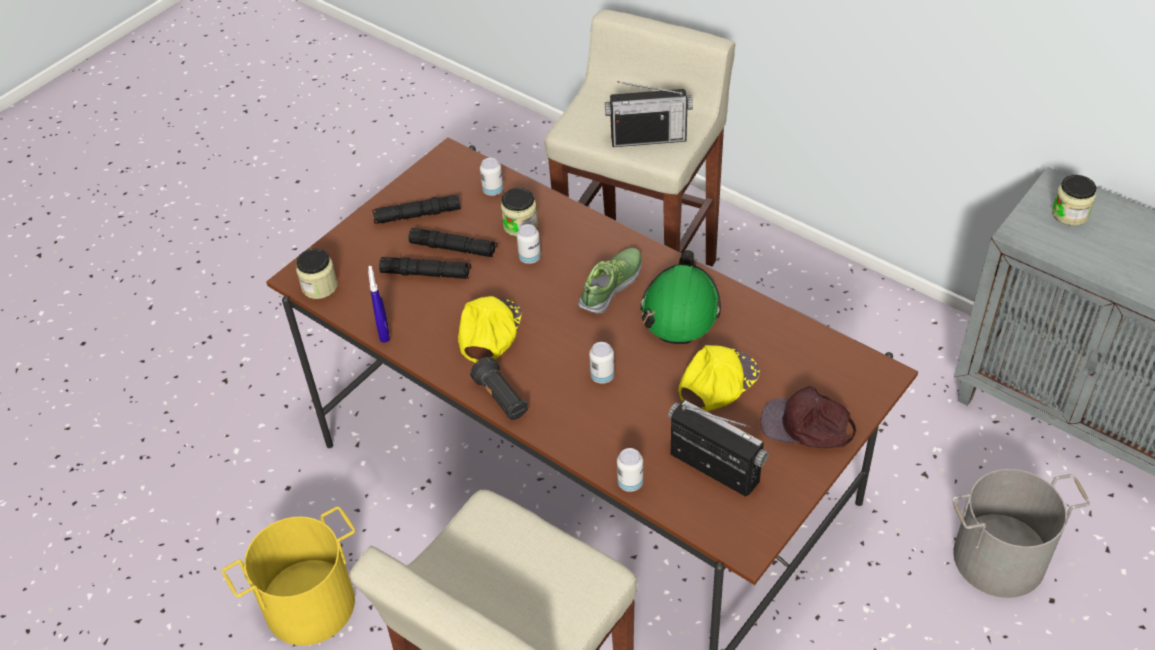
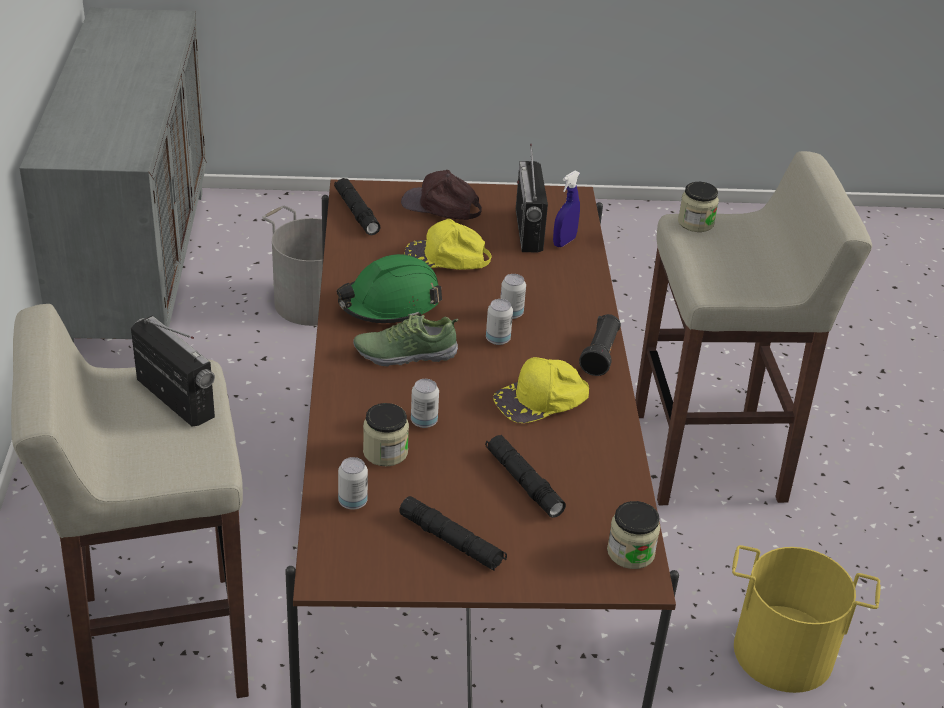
camera: 135 degrees left, 10 degrees down
blue spray bottle [368,266,390,343] -> blue spray bottle moved to [553,171,580,247]
black flashlight [409,228,498,257] -> black flashlight moved to [334,178,380,235]
can [617,448,643,492] -> can moved to [486,299,513,345]
brown cap [760,386,856,448] -> brown cap turned 135 degrees clockwise [401,170,482,220]
jar [1052,175,1097,226] -> jar moved to [678,182,719,232]

